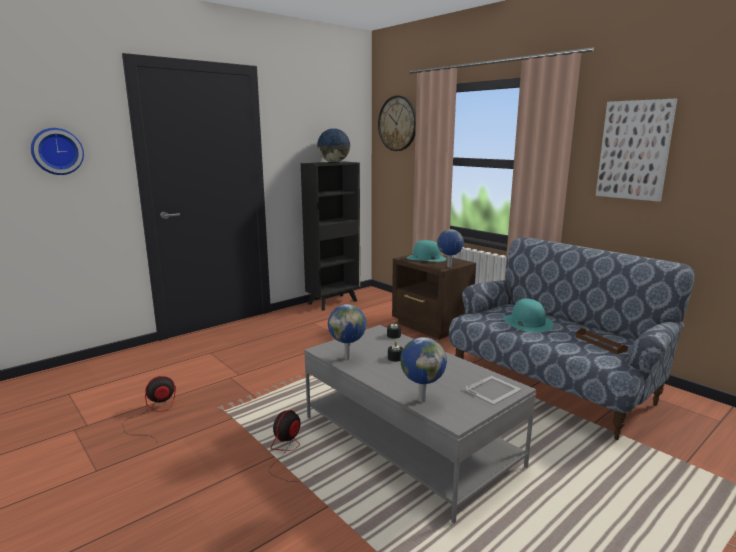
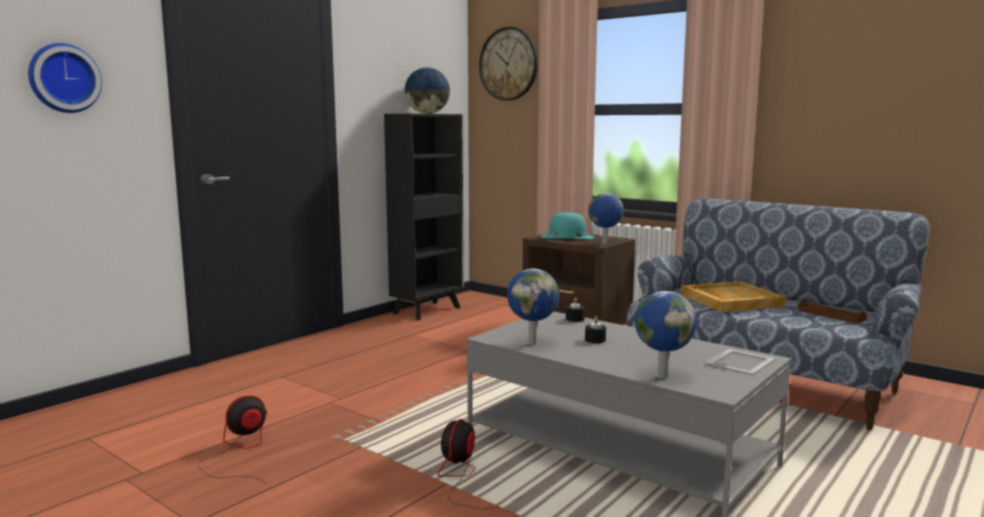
camera: 10 degrees left, 5 degrees down
turquoise hat [503,298,554,333] -> beige tray [681,281,786,312]
picture [596,99,677,202] -> none

